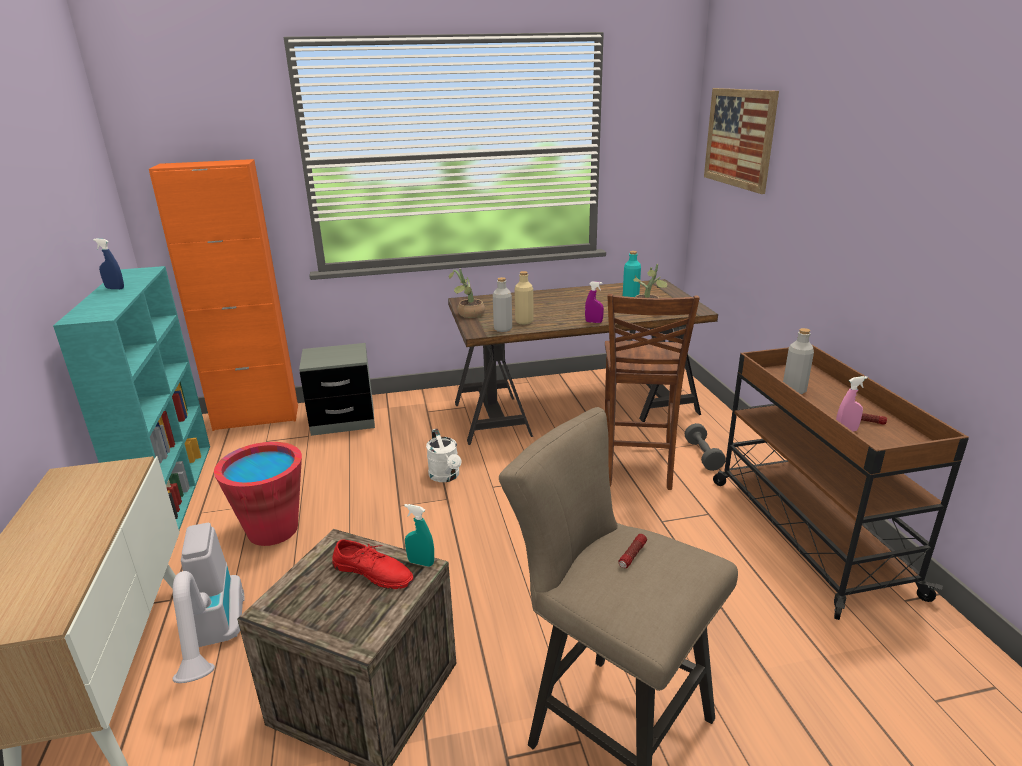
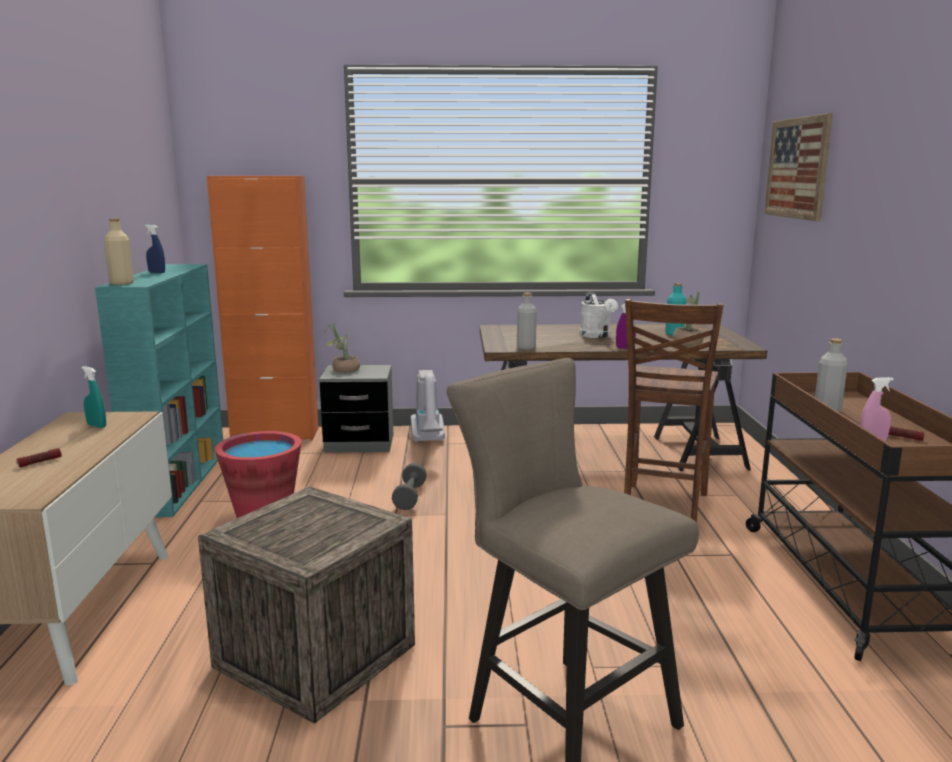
camera: 10 degrees right, 10 degrees down
vacuum cleaner [173,523,245,683] -> vacuum cleaner moved to [411,370,445,443]
red shoe [332,539,413,589] -> none
turquoise spray bottle [404,504,434,567] -> turquoise spray bottle moved to [82,366,106,428]
white watering can [426,429,461,482] -> white watering can moved to [580,291,618,338]
potted plant [449,269,485,318] -> potted plant moved to [324,323,360,373]
beige bottle [515,271,534,325] -> beige bottle moved to [104,218,134,285]
flashlight [618,534,647,568] -> flashlight moved to [16,448,62,468]
grey dumbbell [684,423,726,471] -> grey dumbbell moved to [392,463,427,510]

